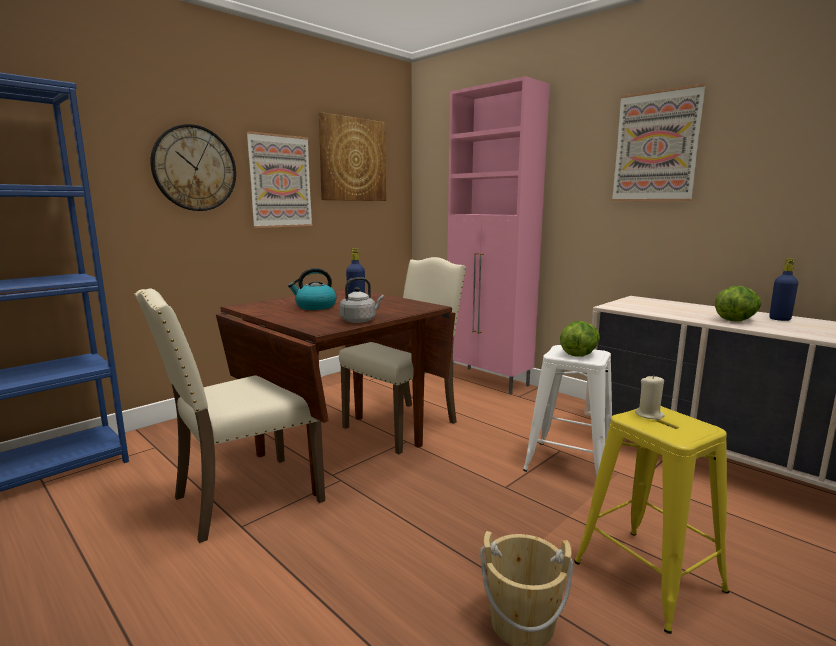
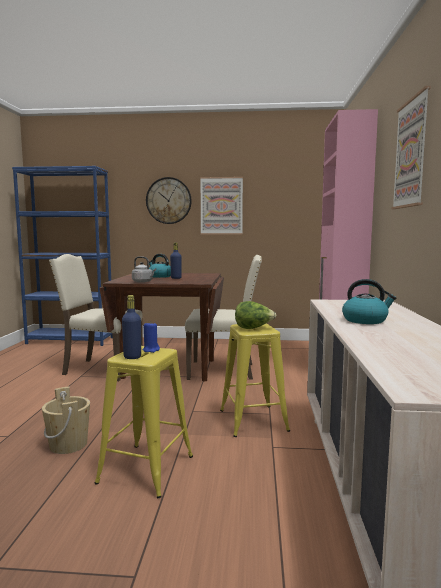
camera: 50 degrees right, 5 degrees down
picture [319,112,386,201] -> none
white stool [523,345,612,475] -> yellow stool [220,324,290,437]
beige candle [635,375,665,420] -> blue candle [142,321,160,353]
lettuce [715,286,761,322] -> kettle [342,279,396,324]
blue bottle [769,258,798,321] -> blue bottle moved to [122,295,141,359]

